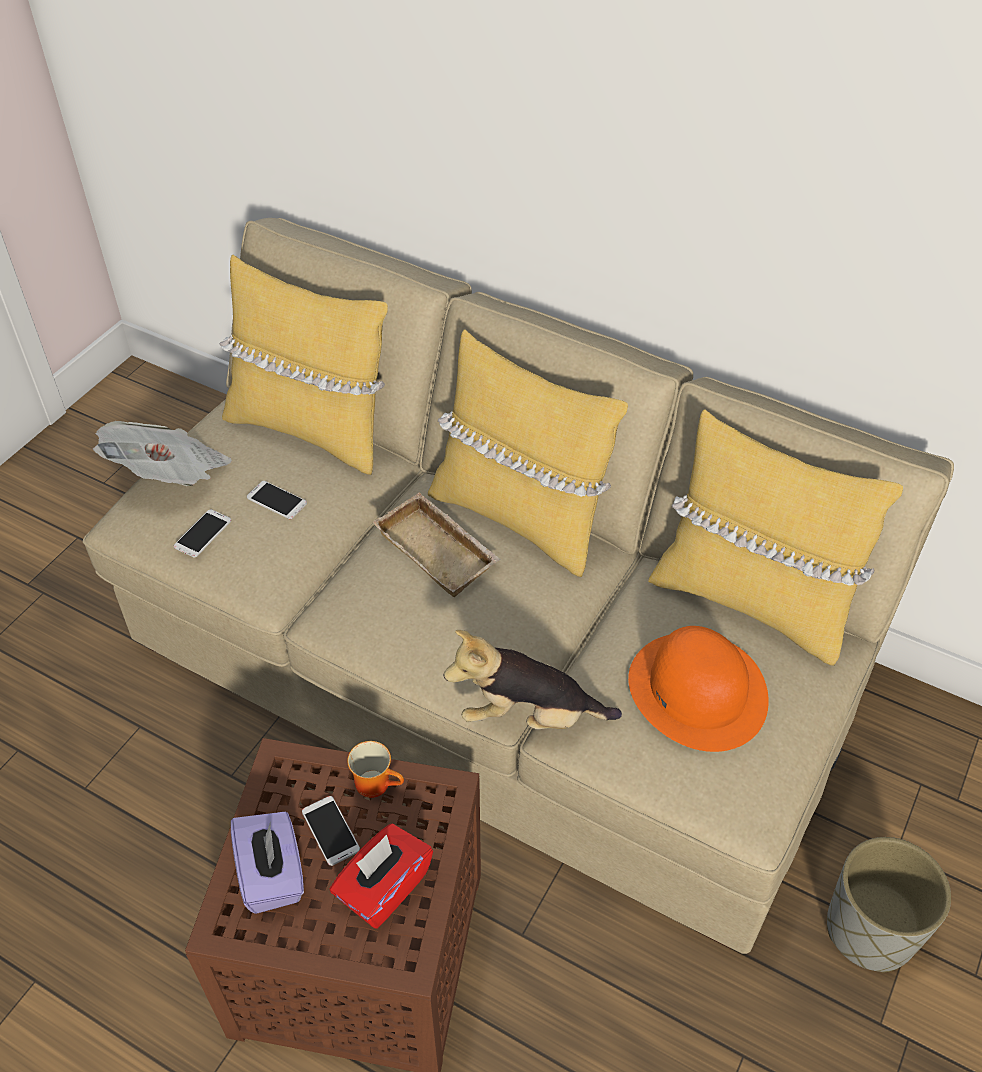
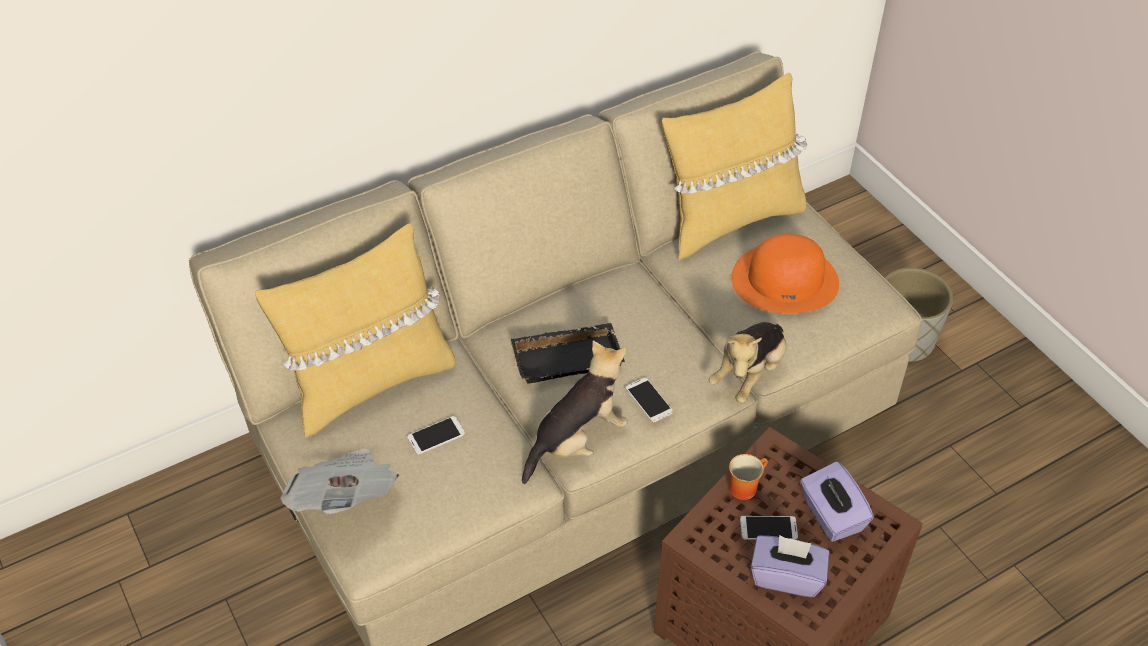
camera: 60 degrees left, 0 degrees up
phone [174,509,231,558] -> phone moved to [625,377,673,422]
red tissue box [330,823,433,929] -> purple tissue box [800,461,874,542]
beige tray [372,492,501,597] -> black tray [510,323,625,384]
yellow pillow [428,329,628,577] -> none
none -> plush toy [522,340,628,484]

